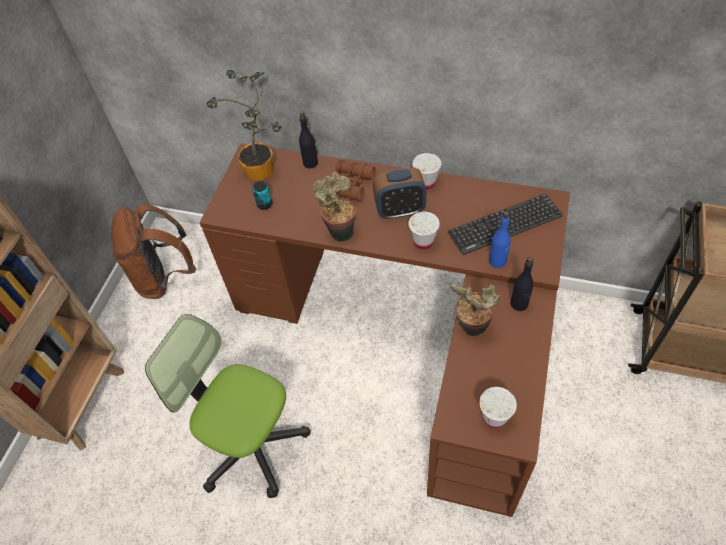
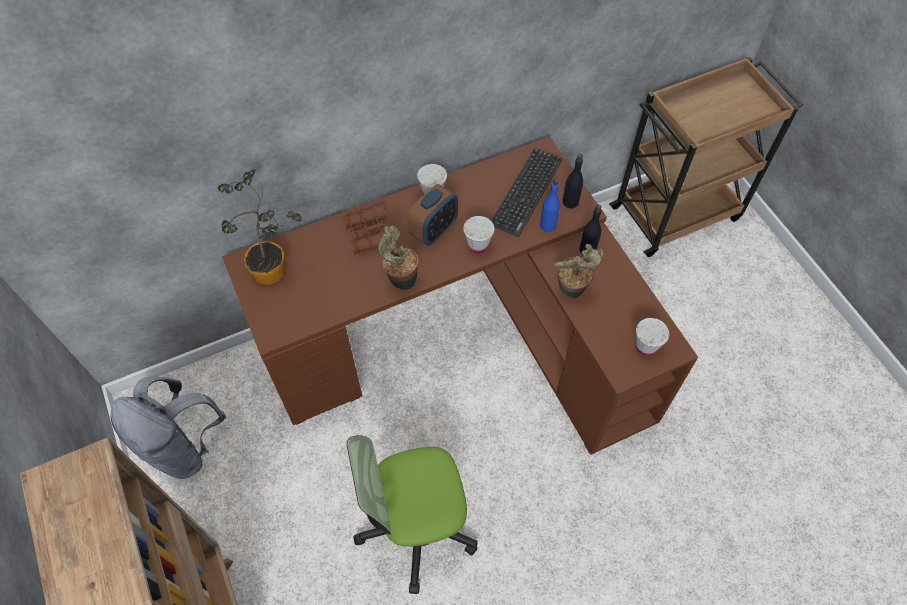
camera: 45 degrees left, 5 degrees up
brown backpack [111,204,196,299] -> grey backpack [111,376,226,479]
can [253,181,273,210] -> none
black bottle [299,111,318,168] -> black bottle moved to [563,154,583,208]

